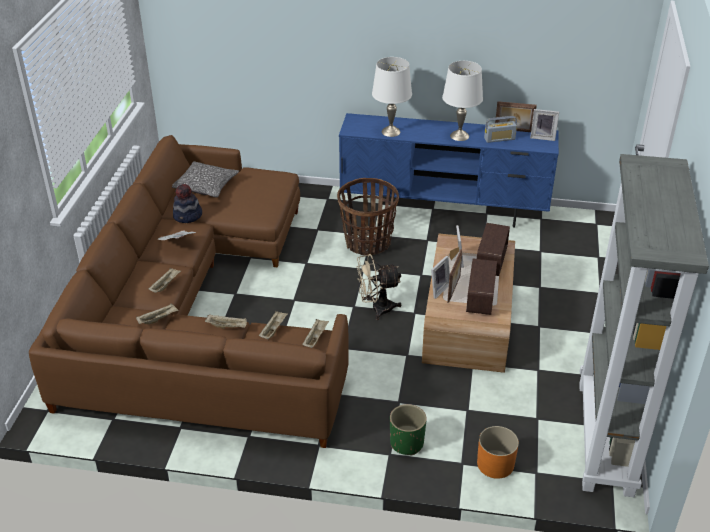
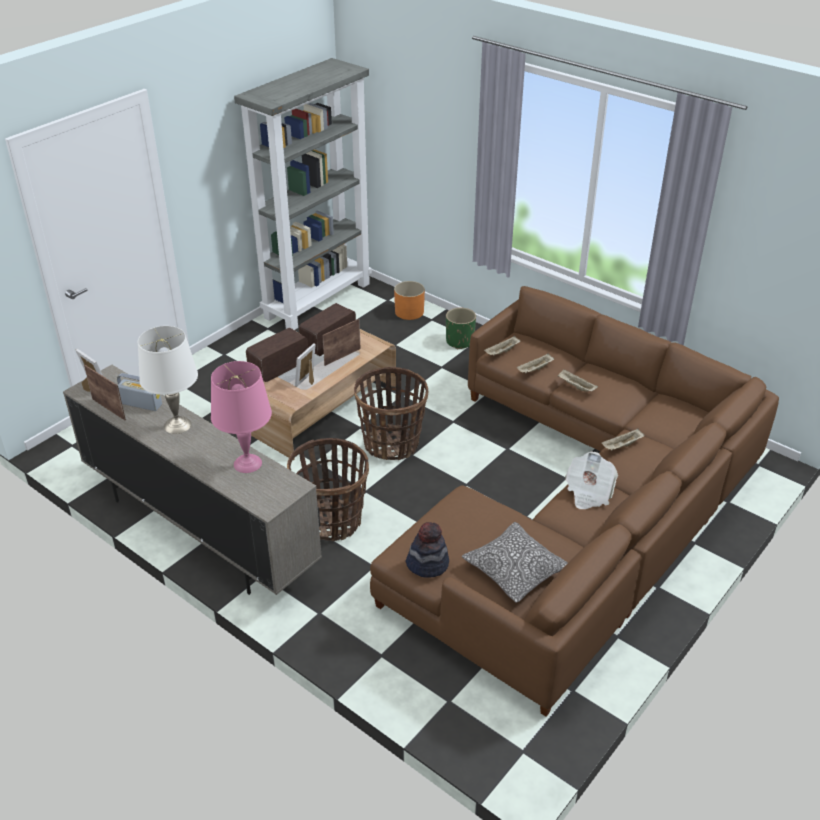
camera: 150 degrees left, 0 degrees up
beige tray [136,303,178,324] -> none
hat [173,184,202,223] -> hat moved to [406,522,449,578]
blue tv stand [339,113,559,228] -> beige tv stand [63,365,322,595]
beige fan [356,254,402,320] -> basket [354,367,429,460]
white table lamp [372,57,412,137] -> pink table lamp [211,361,272,473]
picture frame [431,255,450,299] -> none

